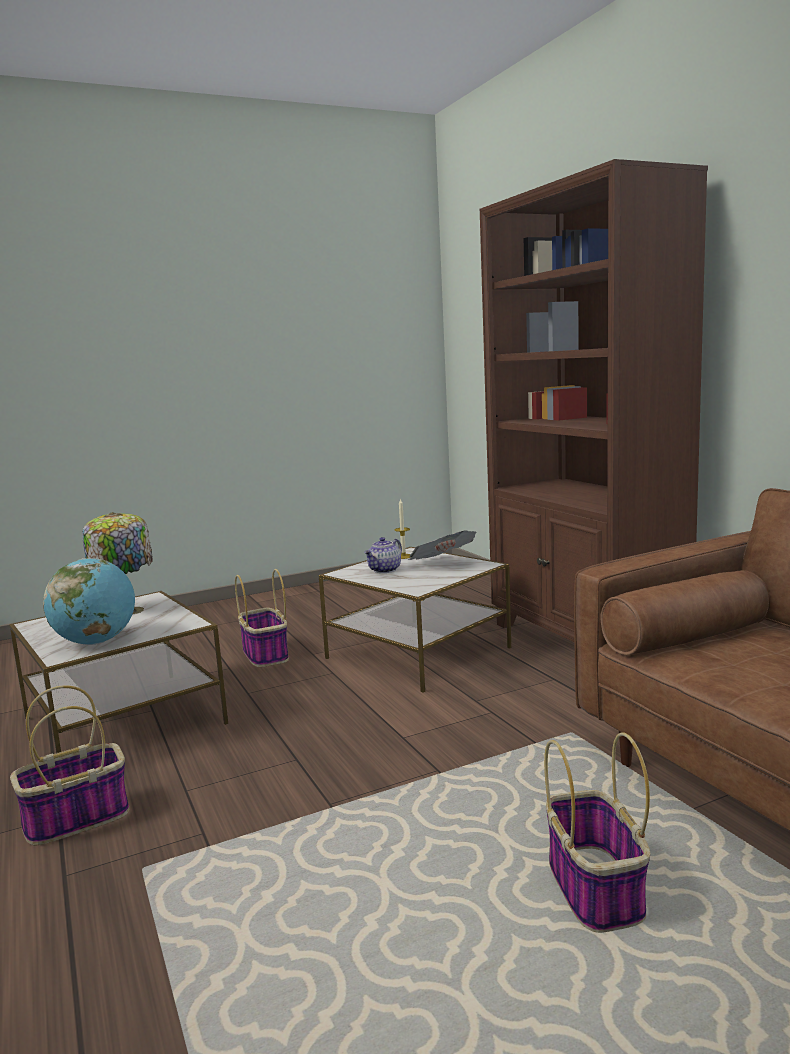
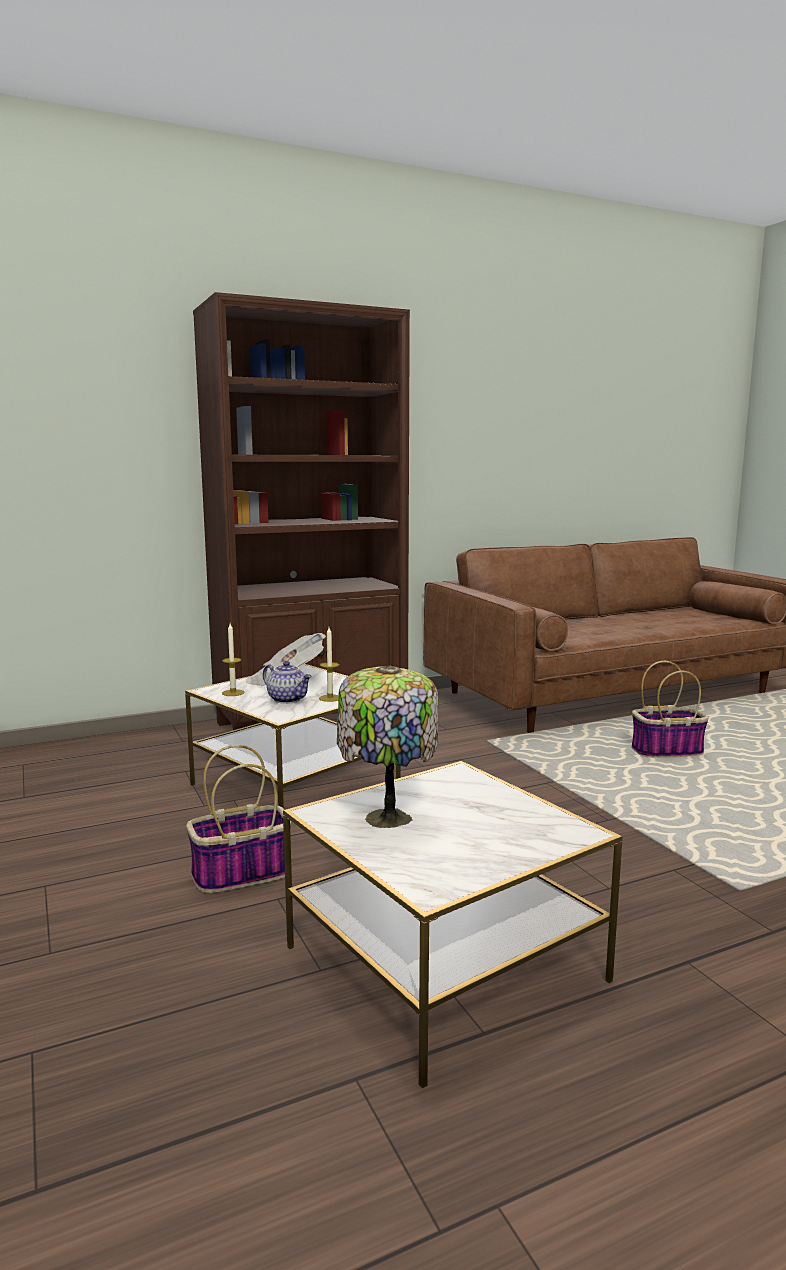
camera: 90 degrees left, 0 degrees up
basket [10,685,129,846] -> none
globe [43,558,135,645] -> none
none -> candle [319,627,339,702]

